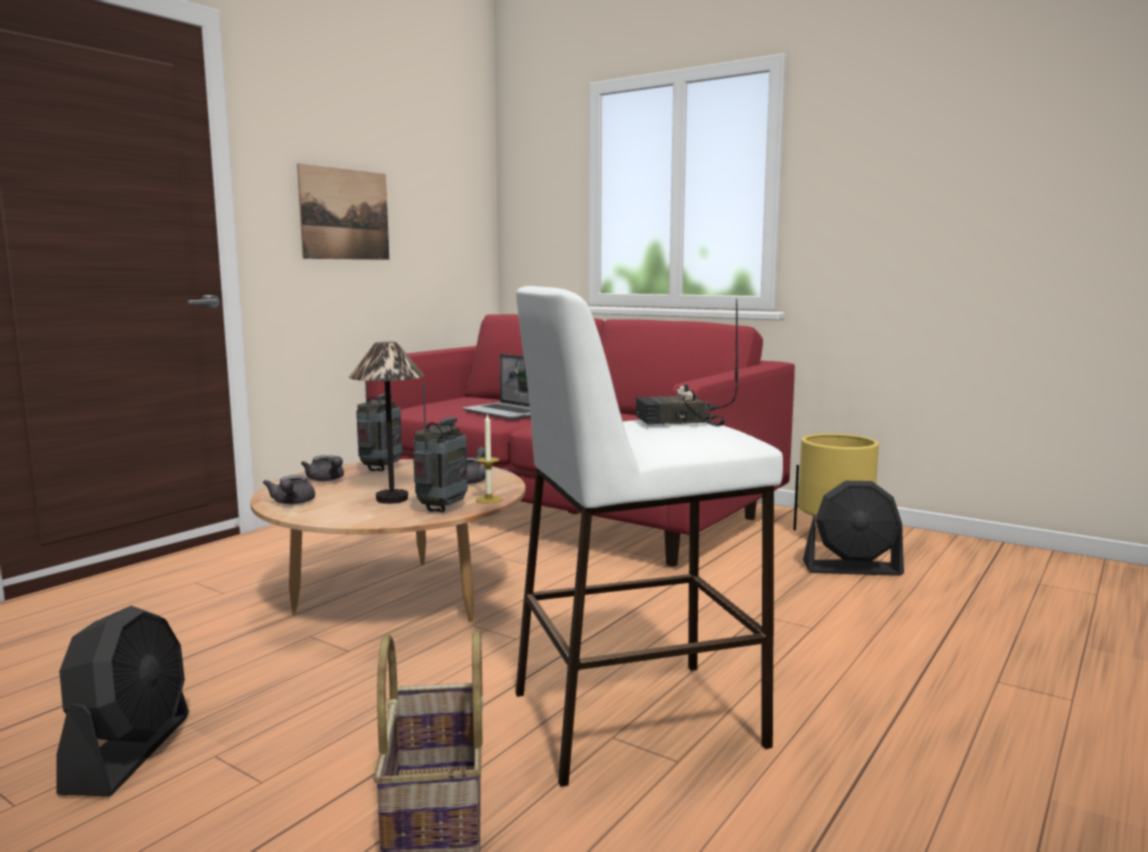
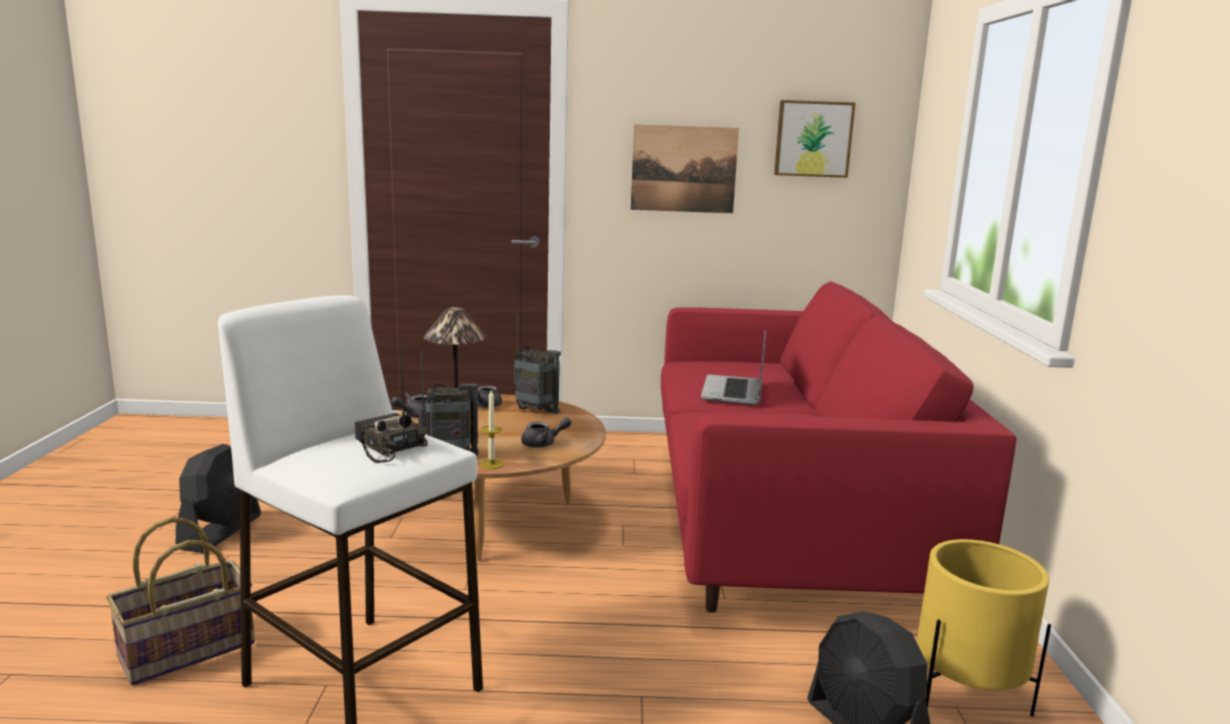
camera: 55 degrees right, 5 degrees up
black fan [56,606,189,796] -> black fan turned 45 degrees counterclockwise [176,444,261,553]
radio [356,381,402,471] -> radio turned 45 degrees clockwise [514,315,561,414]
none -> picture [774,100,855,178]

